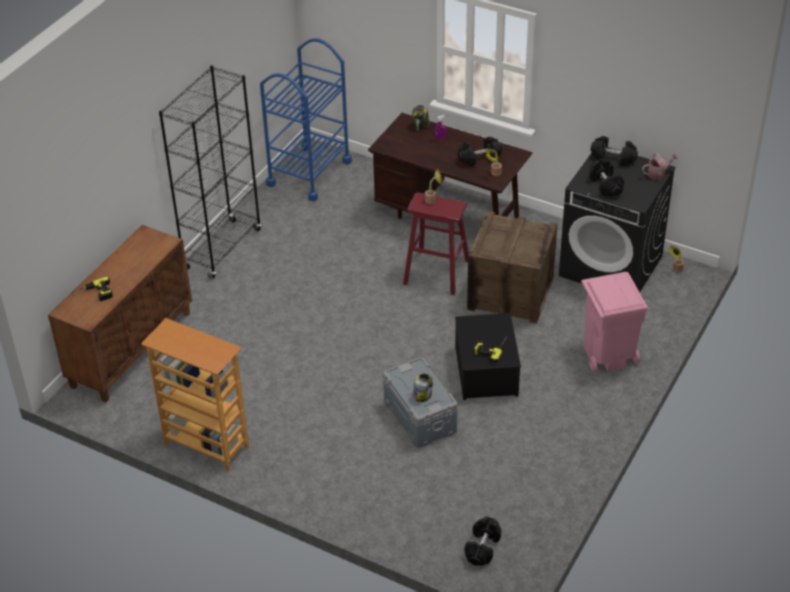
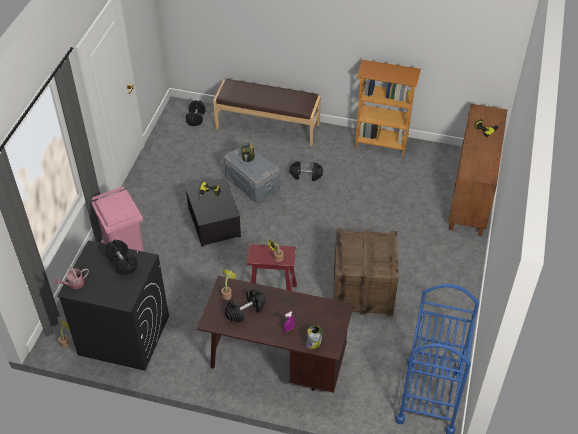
camera: 165 degrees right, 5 degrees up
black bookcase [159,65,261,279] -> none
crate [467,211,557,324] -> crate moved to [333,228,398,316]
black dumbbell [591,136,638,166] -> black dumbbell moved to [289,161,323,181]
none -> brown bench [213,79,321,146]

